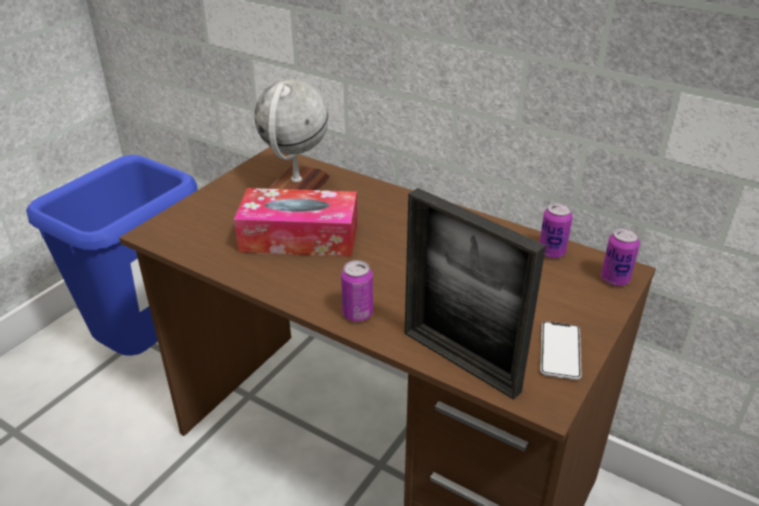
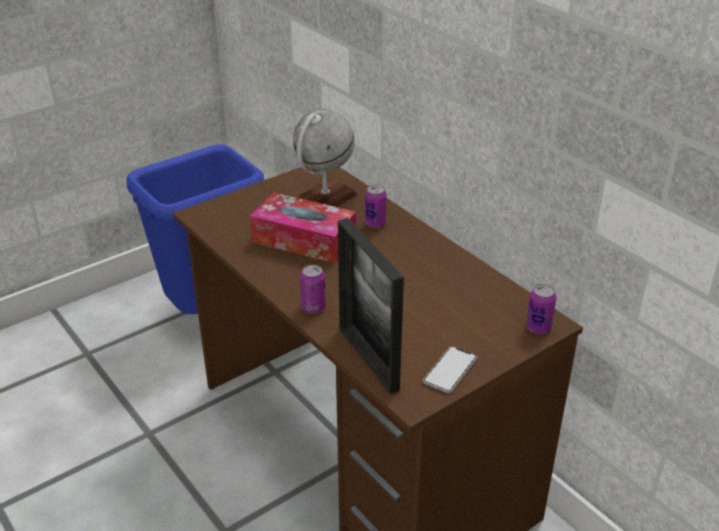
camera: 20 degrees right, 0 degrees up
can [539,203,573,258] -> can moved to [365,185,387,228]

